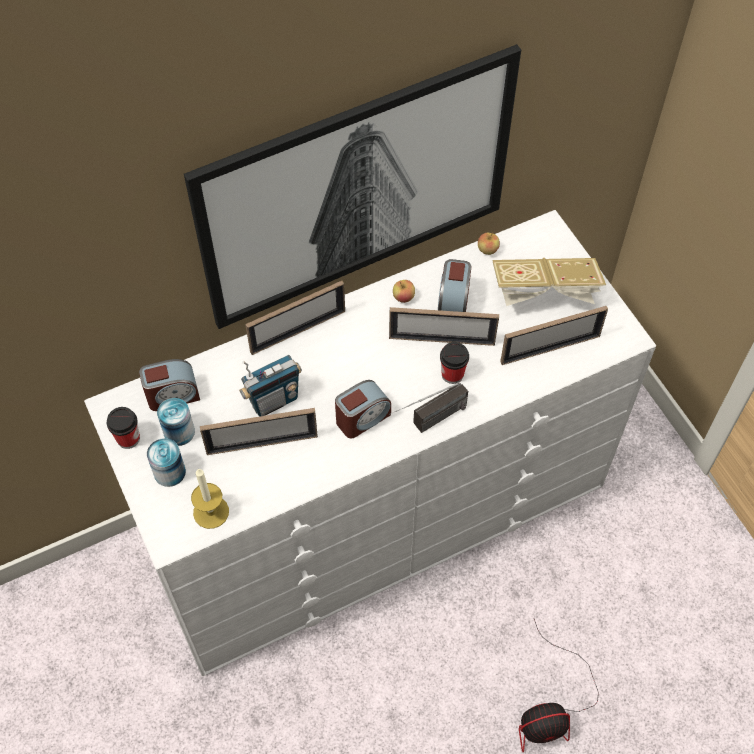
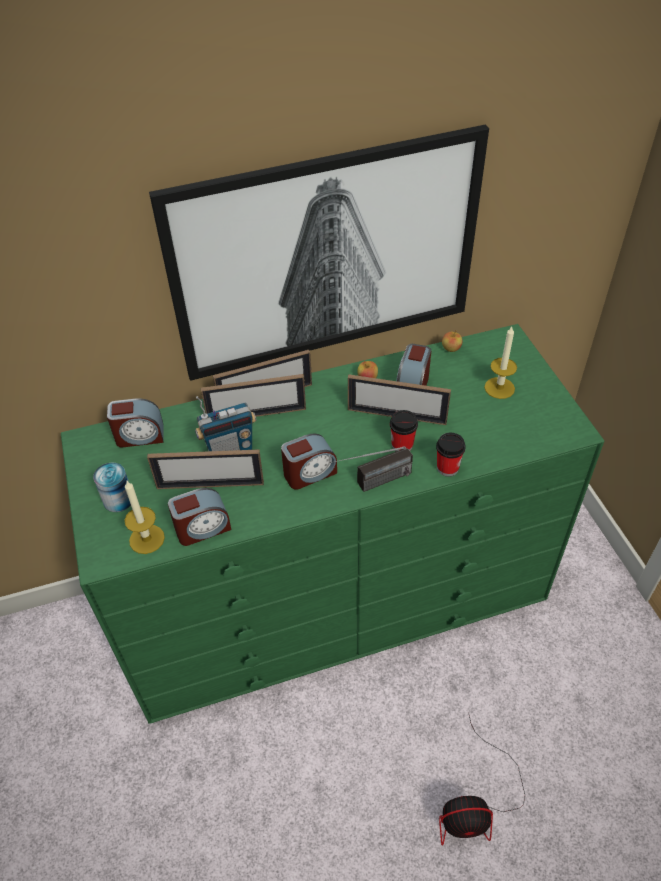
camera: 10 degrees right, 10 degrees down
white dresser [84,210,656,676] -> green dresser [61,324,604,724]
cup [107,407,140,449] -> cup moved to [436,433,466,477]
can [157,398,195,446] -> none
book [492,258,606,306] -> candle [484,327,517,399]
picture frame [500,306,608,365] -> picture frame moved to [201,374,306,417]
none -> alarm clock [168,488,231,546]

